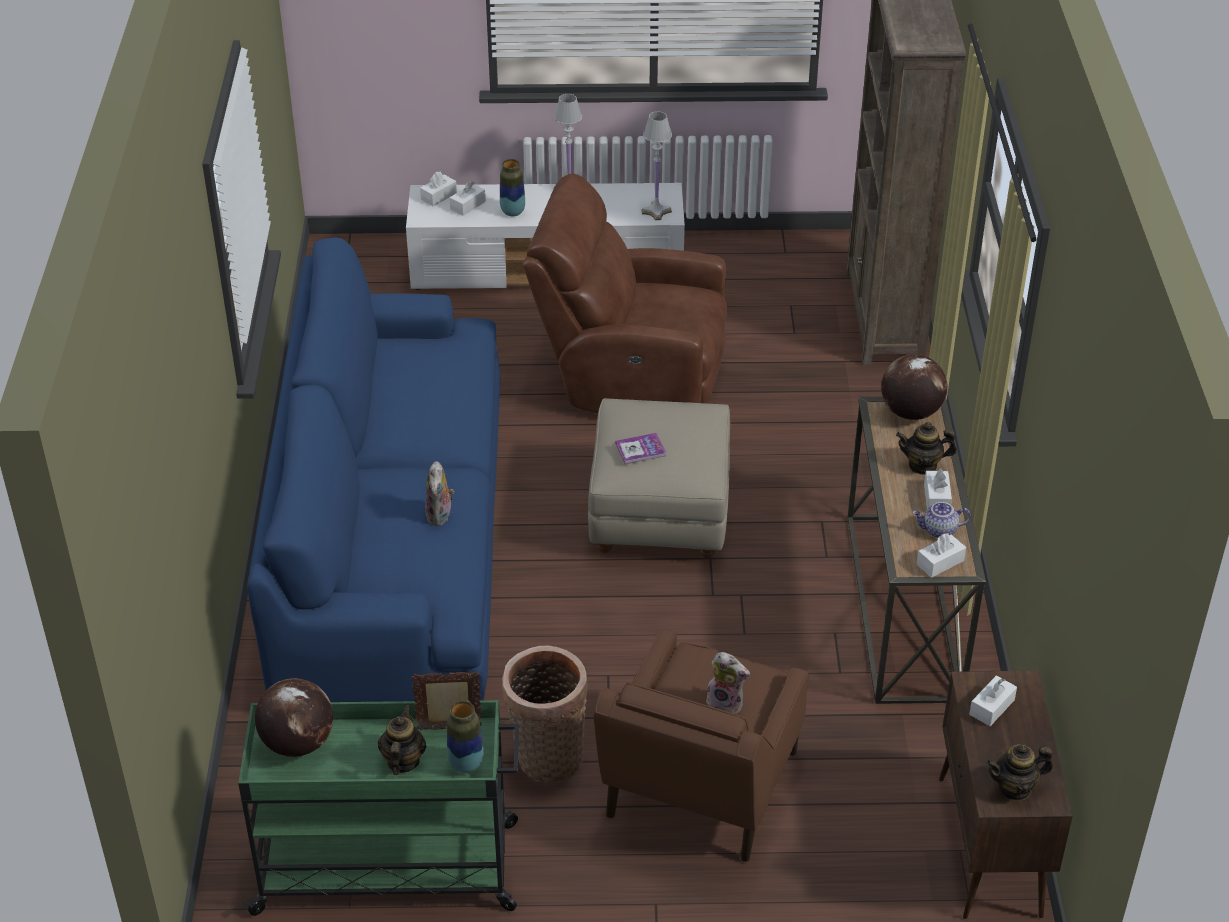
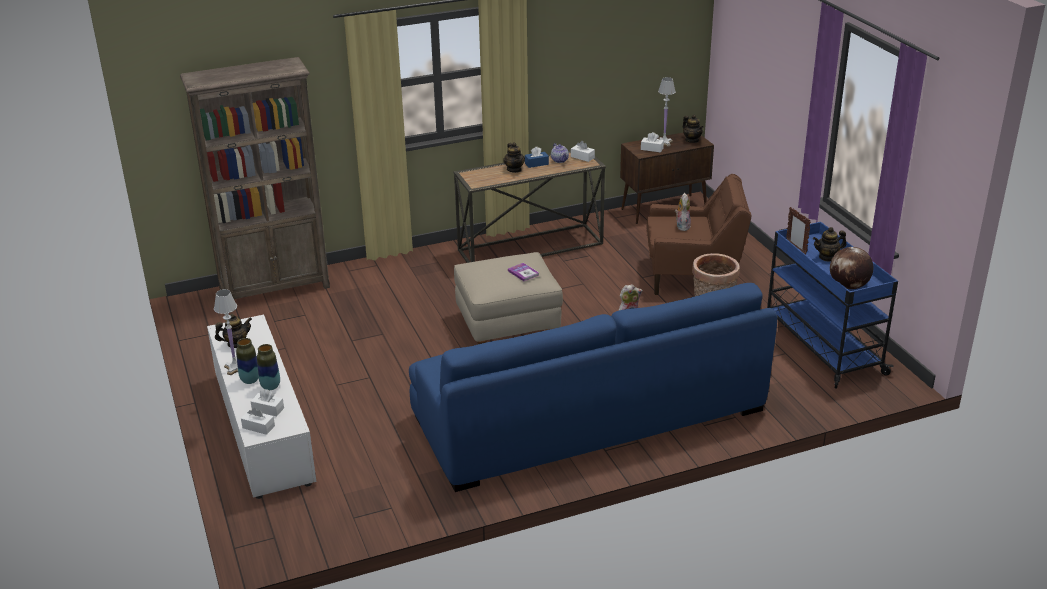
camera: 110 degrees left, 10 degrees down
green cart [238,700,519,916] -> blue cart [767,222,898,389]
vase [447,701,484,773] -> vase moved to [236,338,259,384]
brown armchair [523,173,727,413] -> none
white table lamp [641,112,672,220] -> white table lamp moved to [658,77,676,147]
globe [881,354,948,420] -> none
white tissue box [924,468,952,509] -> blue tissue box [525,147,549,168]
none -> teapot [215,314,252,348]

